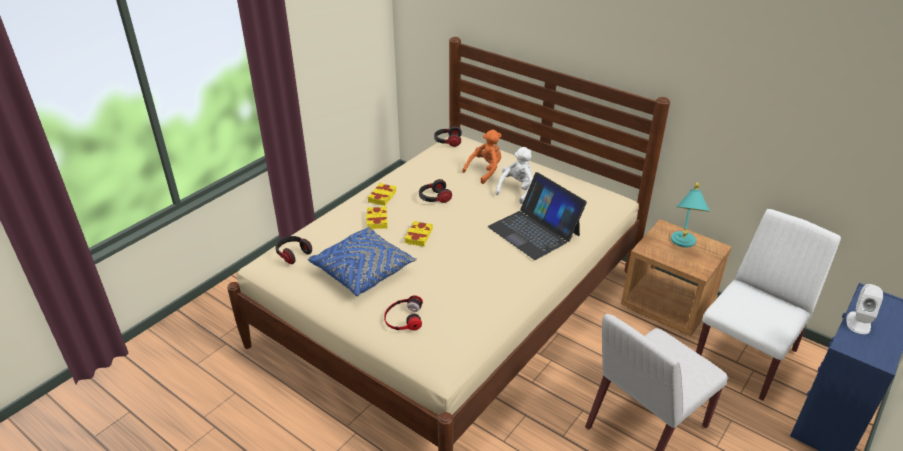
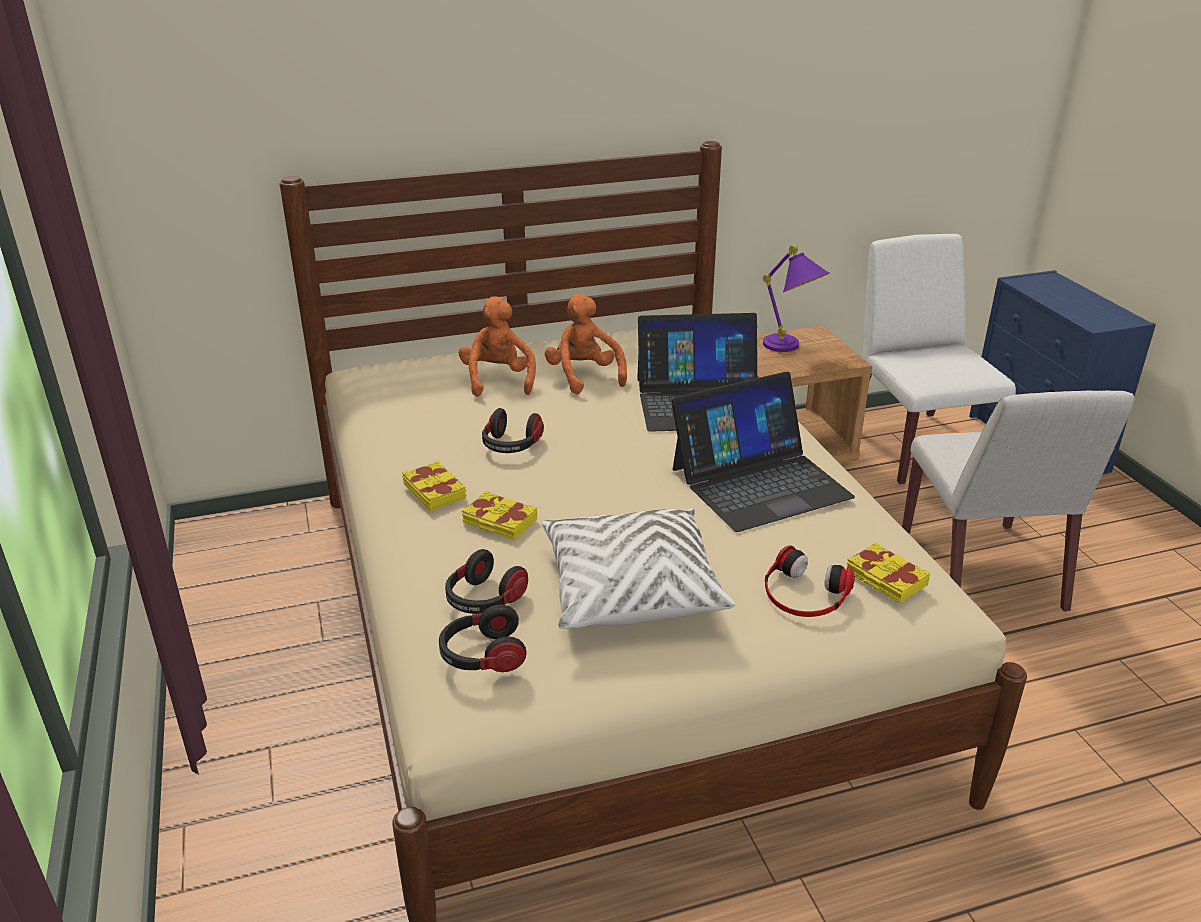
camera: 55 degrees left, 5 degrees down
blue pillow [308,227,417,296] -> white pillow [541,508,735,629]
yellow book [404,221,433,247] -> yellow book moved to [846,542,930,603]
headphones [434,126,462,147] -> headphones moved to [445,549,528,614]
white plush toy [495,147,533,204] -> orange plush toy [544,294,627,394]
turquoise table lamp [671,182,711,248] -> purple table lamp [763,245,829,352]
white speaker [846,284,883,334] -> none
none -> laptop [671,372,855,532]

